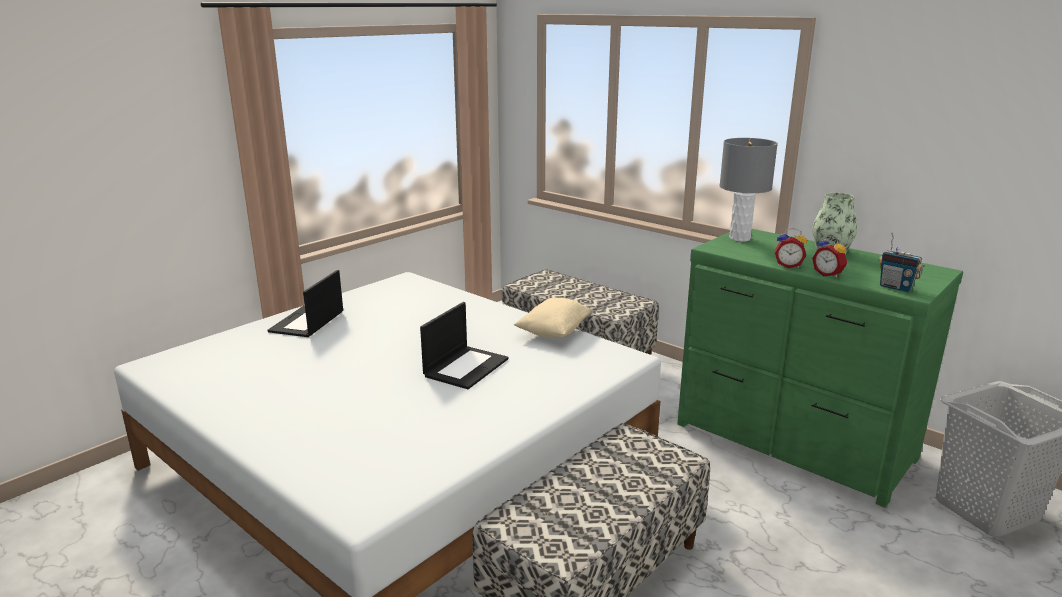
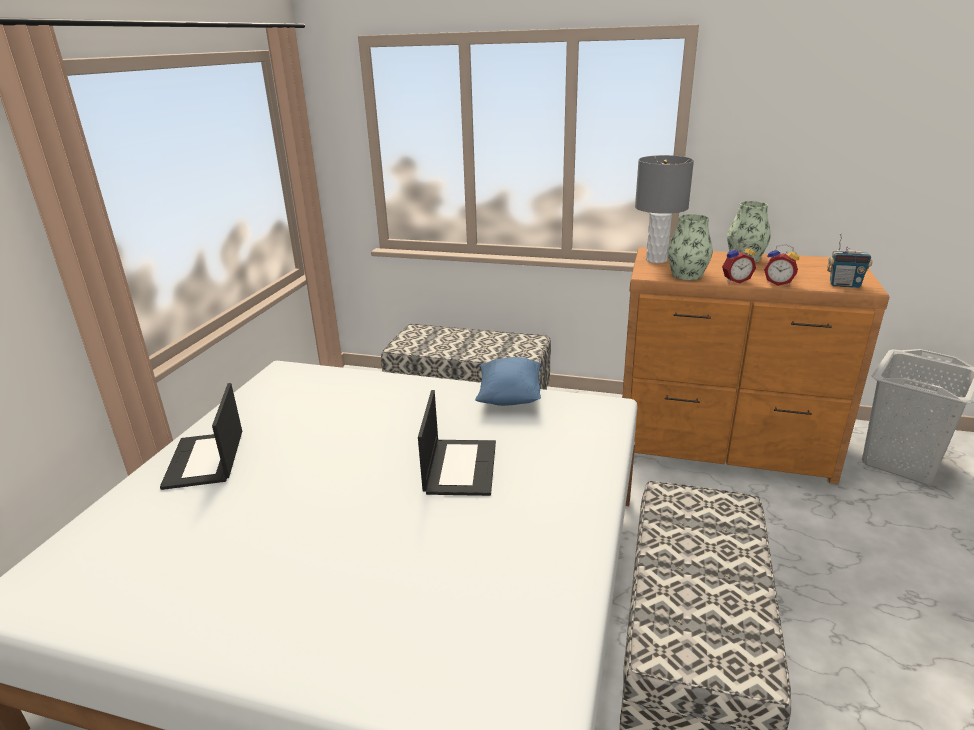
camera: 25 degrees left, 5 degrees up
beige pillow [514,298,593,338] -> blue pillow [475,357,541,406]
green dresser [677,229,963,508] -> brown dresser [622,247,889,484]
none -> vase [667,214,713,280]

